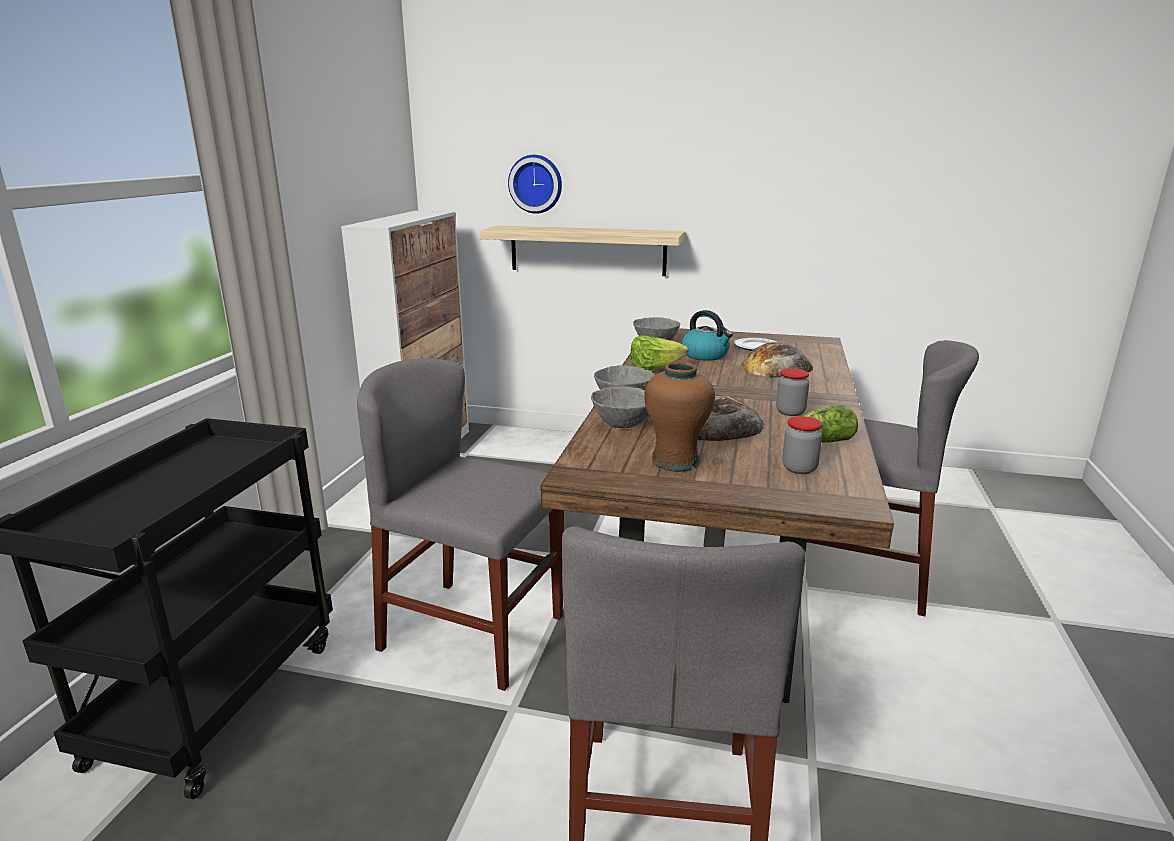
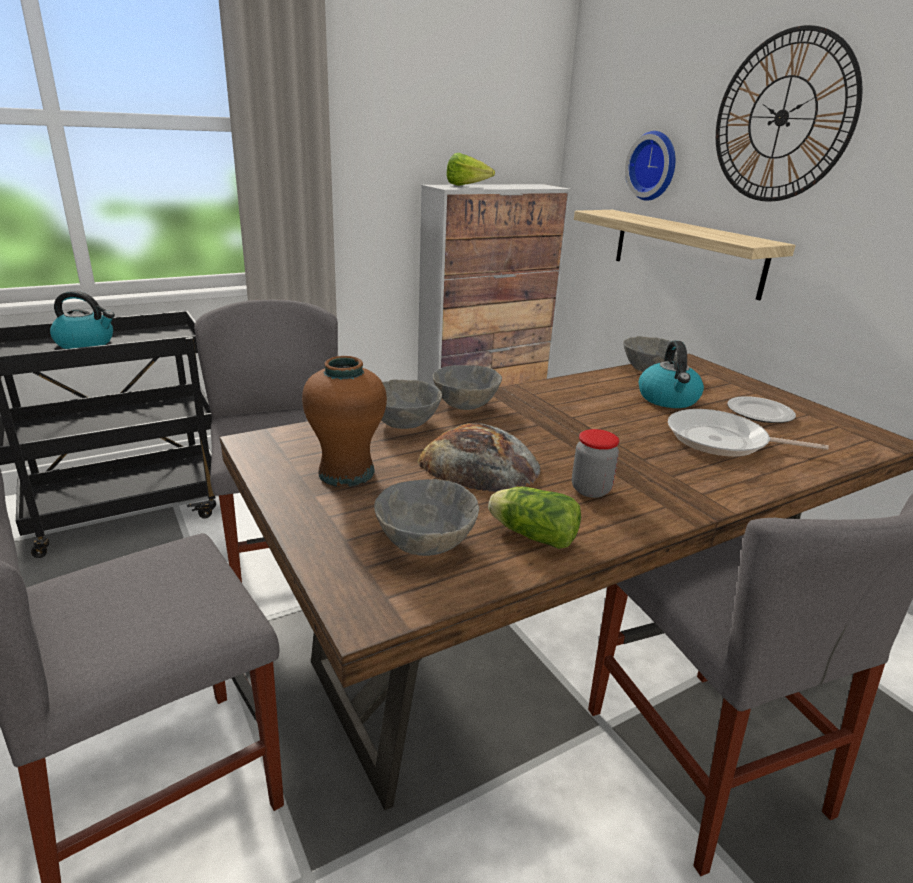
camera: 45 degrees right, 5 degrees up
lettuce [630,335,688,370] -> lettuce moved to [446,153,495,186]
bread [741,342,813,377] -> frying pan [668,409,829,457]
jar [782,416,822,474] -> grey bowl [374,479,479,556]
none -> kettle [50,291,115,349]
none -> wall clock [716,25,863,202]

